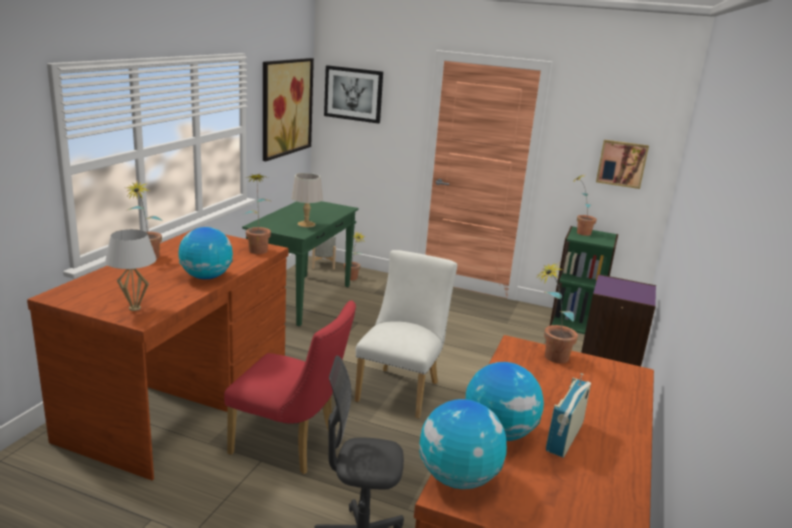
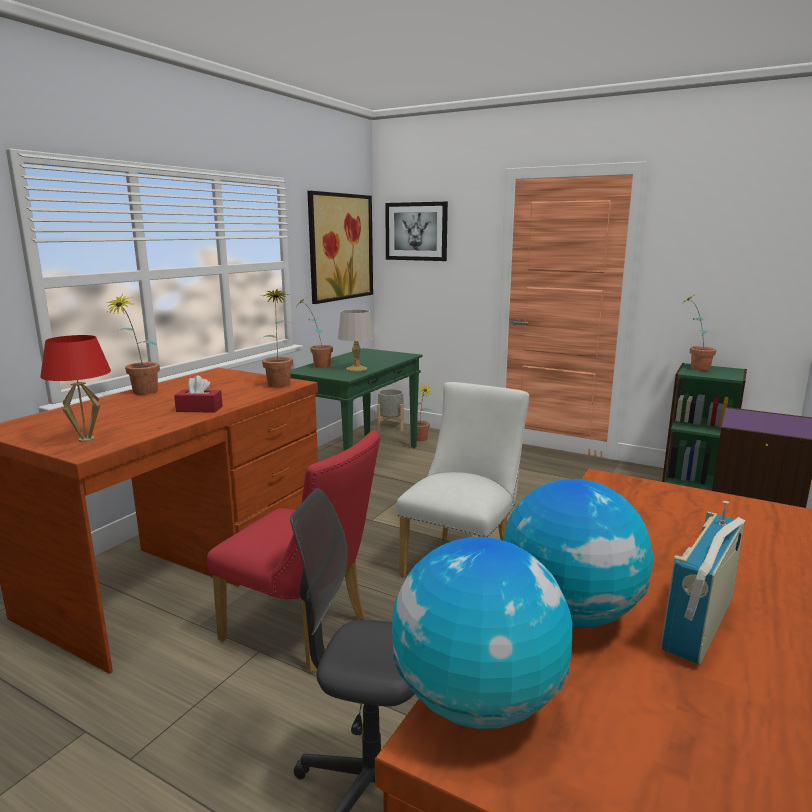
camera: 10 degrees right, 5 degrees down
white table lamp [105,229,157,311] -> red table lamp [40,335,111,442]
globe [178,227,233,279] -> red tissue box [174,375,223,413]
potted plant [537,262,578,363] -> potted plant moved to [296,296,333,368]
picture [596,140,649,189] -> none

